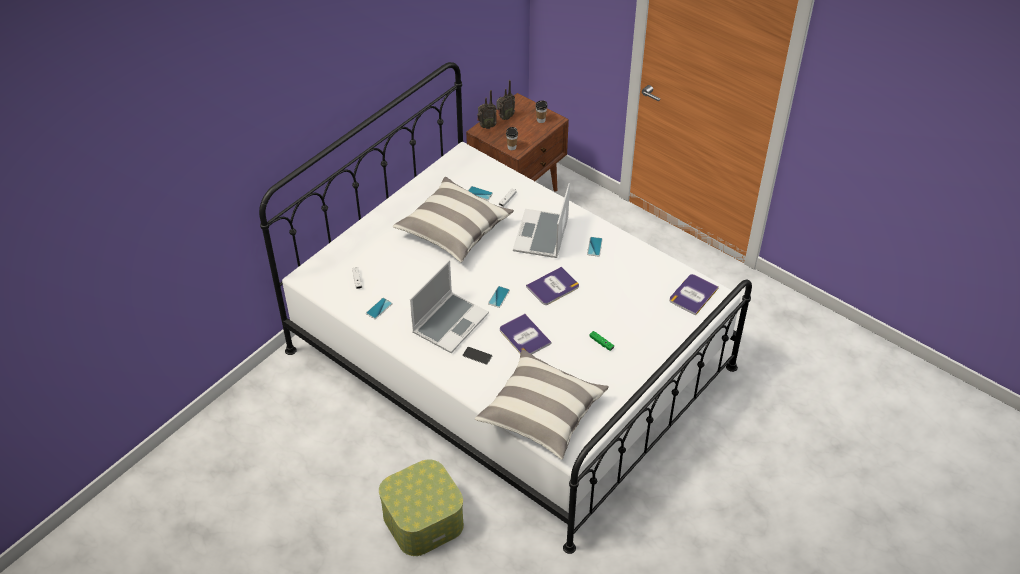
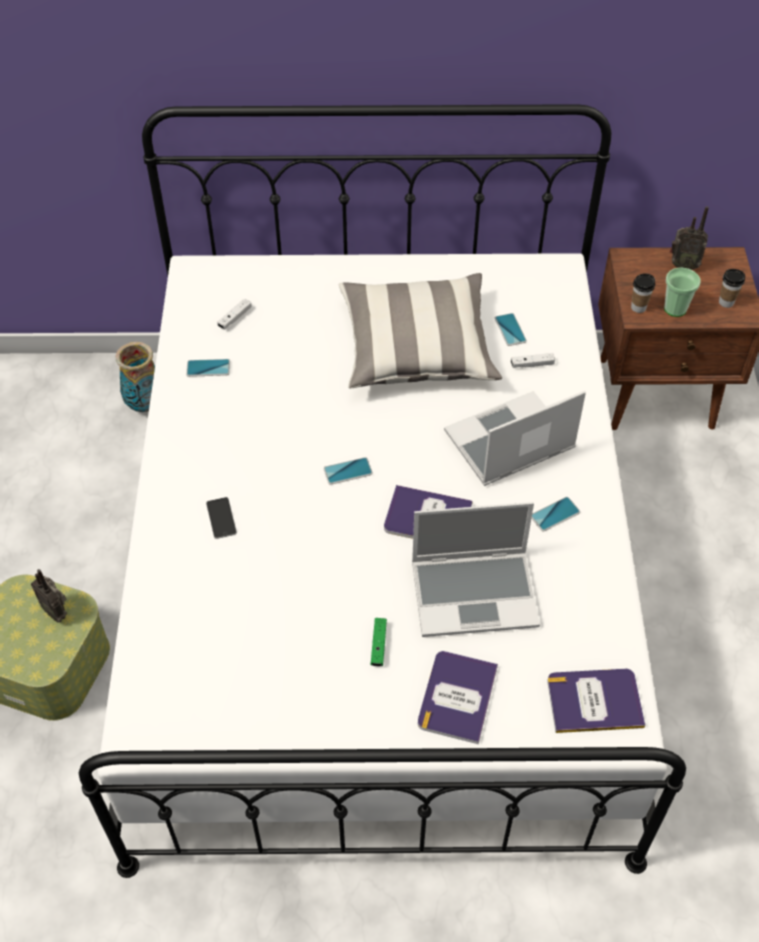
camera: 50 degrees right, 5 degrees up
laptop [410,260,489,353] -> laptop moved to [412,502,540,637]
pillow [475,349,609,459] -> none
radio [477,90,497,129] -> radio moved to [31,569,67,623]
book [500,314,552,354] -> book moved to [418,651,498,744]
none -> vase [116,342,155,412]
none -> cup [664,267,700,317]

